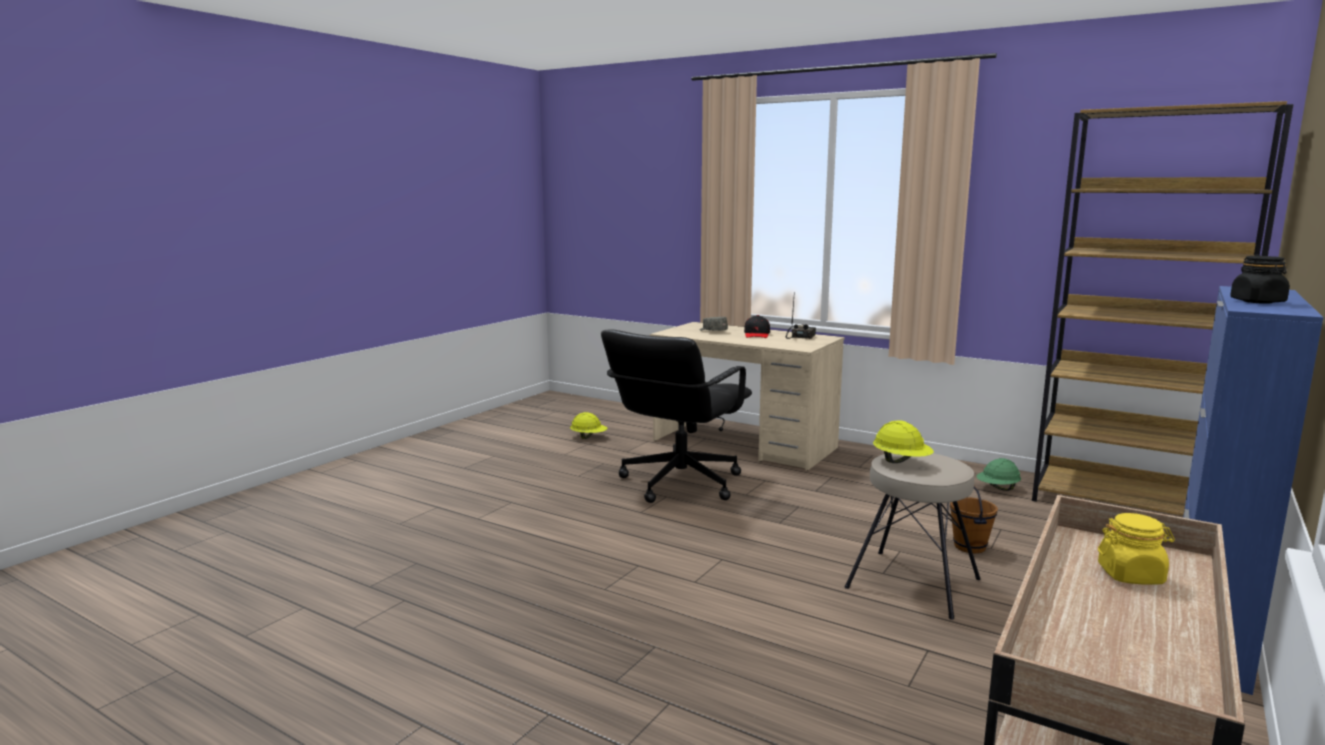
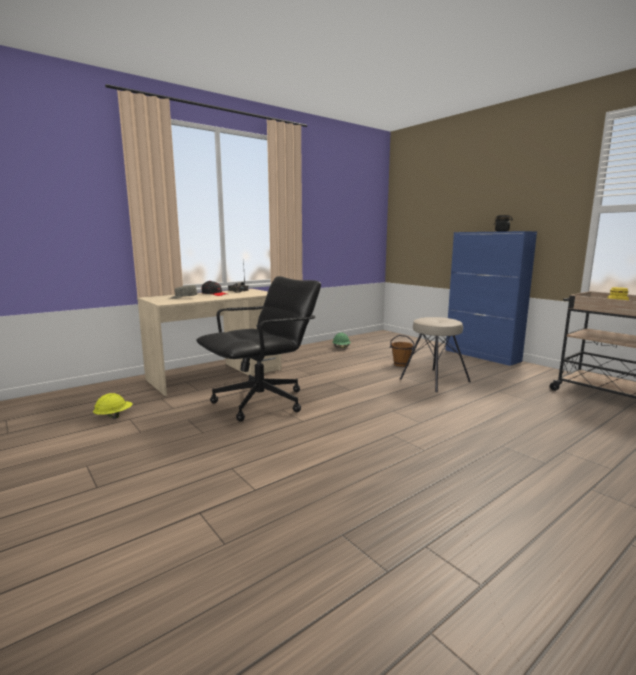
camera: 70 degrees left, 0 degrees up
black office chair [601,330,752,503] -> black office chair turned 90 degrees counterclockwise [196,276,321,422]
yellow hard hat [873,420,934,463] -> none
brown bookcase [1032,101,1293,516] -> none

